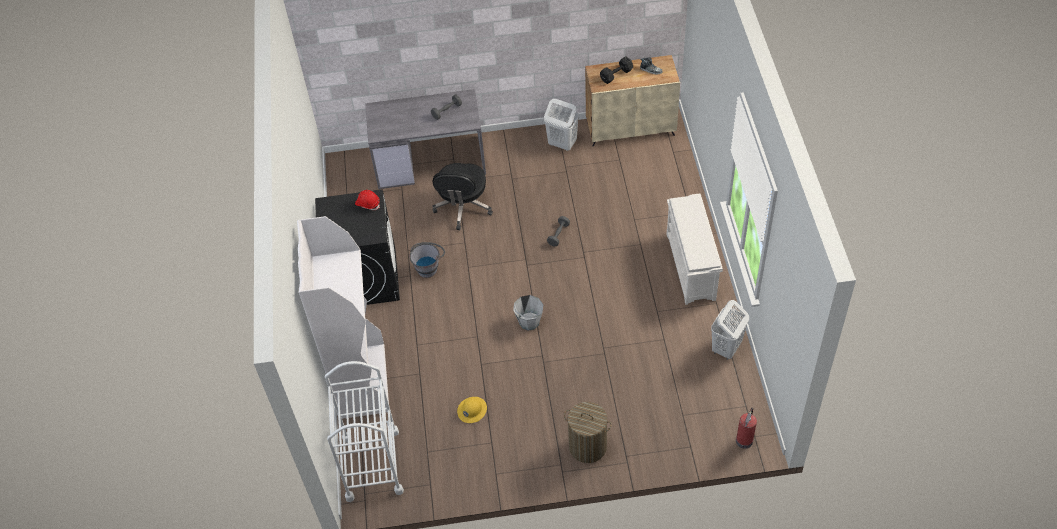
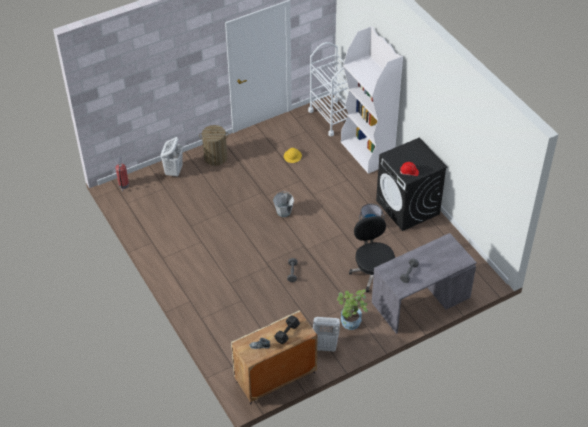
camera: 155 degrees right, 5 degrees down
white shoe rack [666,193,723,305] -> none
white laundry basket [711,300,749,360] -> white laundry basket moved to [161,137,183,177]
none -> potted plant [337,289,368,330]

